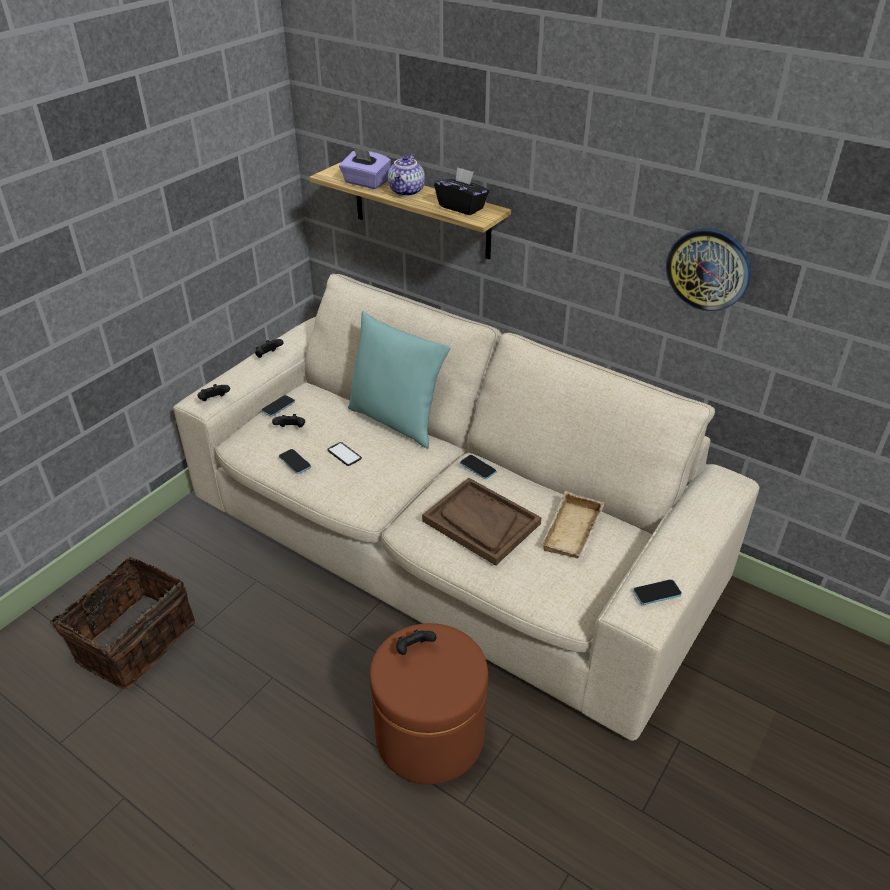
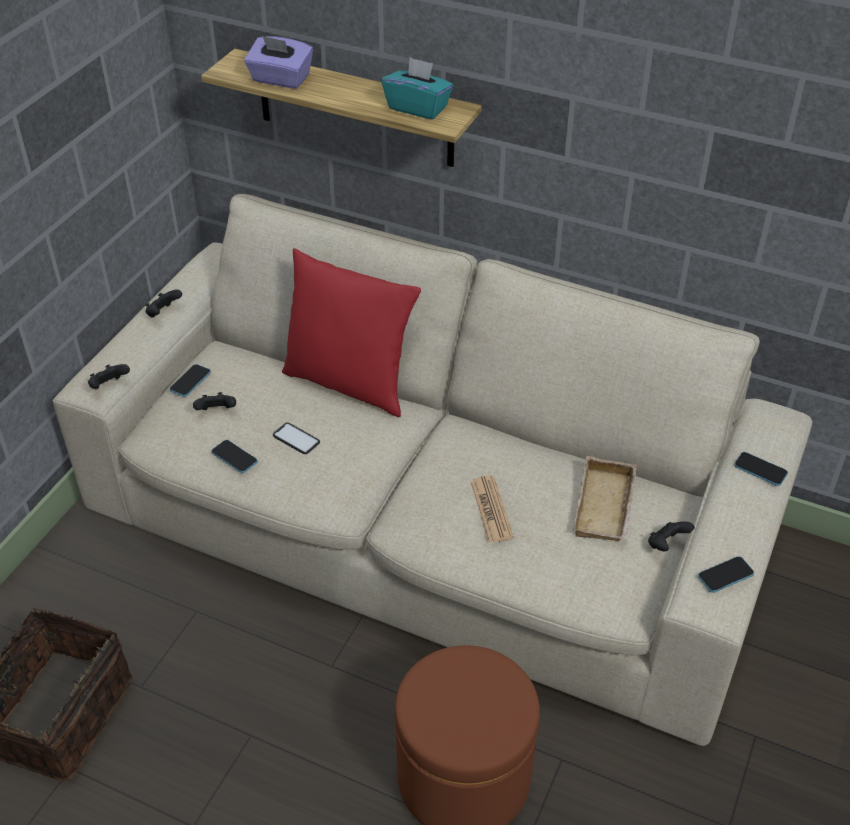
camera: 10 degrees left, 5 degrees up
turquoise pillow [348,311,450,448] -> red pillow [282,248,421,417]
teapot [388,154,425,197] -> none
black game controller [396,630,436,655] -> black game controller moved to [648,522,695,551]
brown tray [422,477,541,565] -> newspaper [471,476,514,543]
black tissue box [434,167,489,215] -> turquoise tissue box [382,57,453,119]
phone [460,455,496,479] -> phone moved to [734,452,788,486]
wall clock [666,228,752,311] -> none

